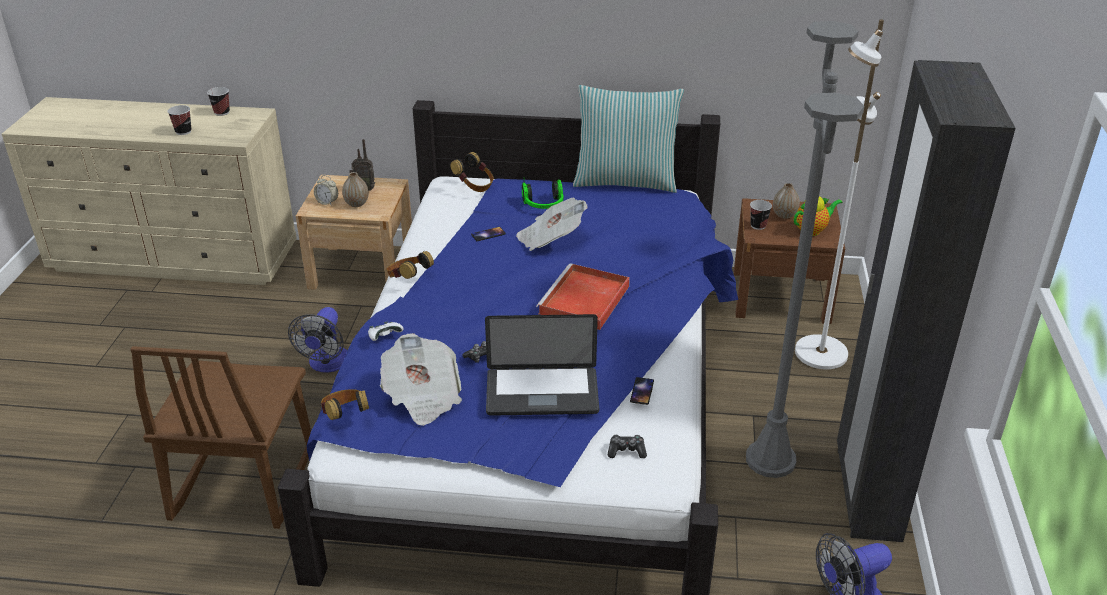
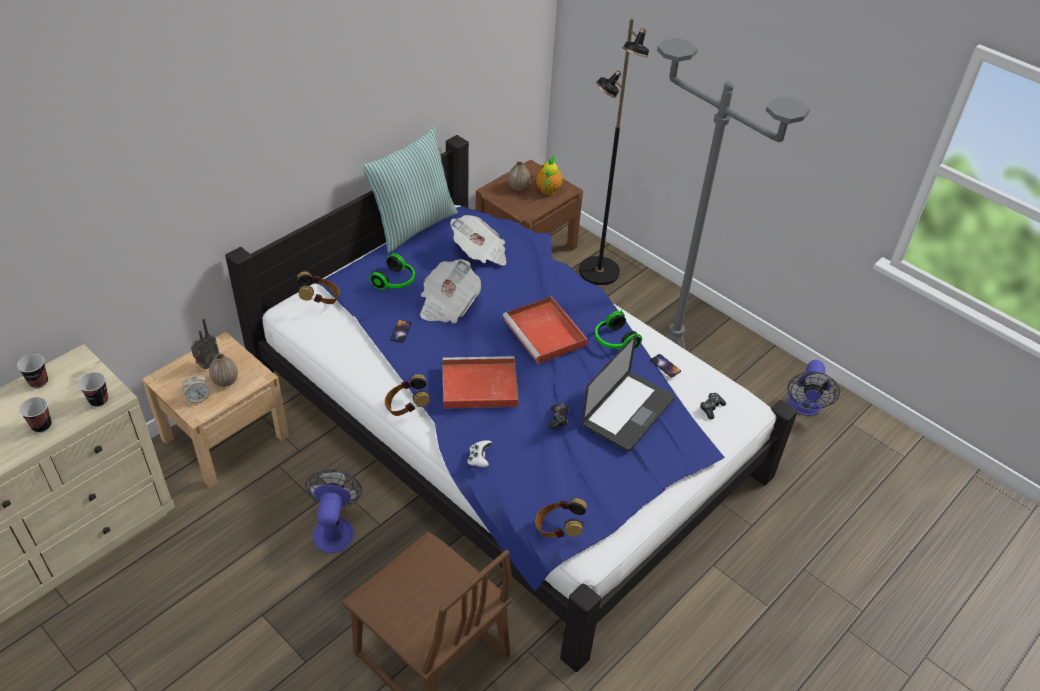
camera: 55 degrees left, 10 degrees up
fan [288,307,347,373] -> fan turned 135 degrees counterclockwise [305,469,362,553]
newspaper [380,333,462,426] -> newspaper moved to [450,215,506,265]
cup [750,200,772,230] -> cup moved to [78,372,108,407]
white floor lamp [795,19,884,370] -> black floor lamp [579,19,649,285]
black wardrobe [837,60,1015,542] -> none
none -> red tray [442,356,519,409]
none -> headphones [595,308,642,349]

